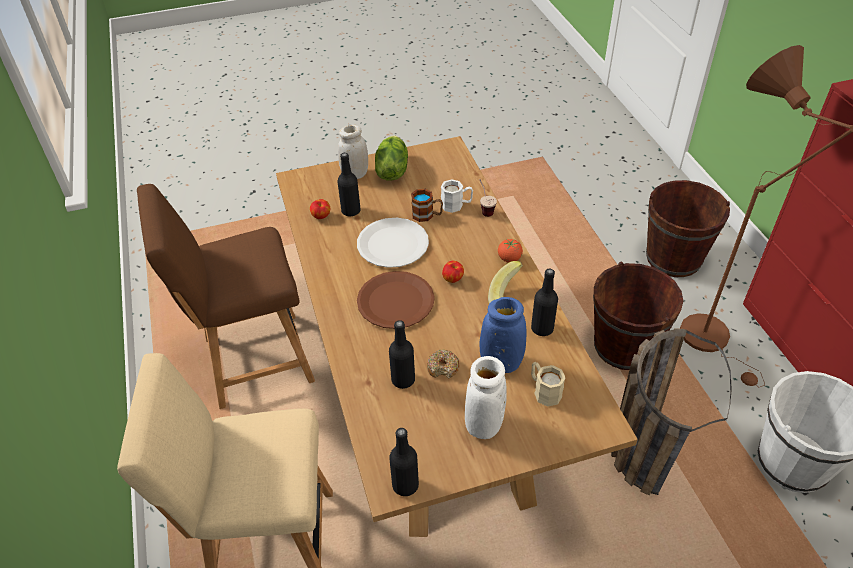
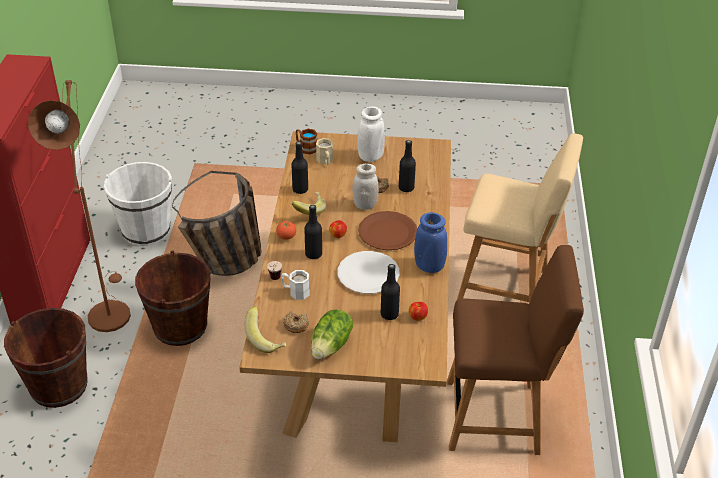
camera: 160 degrees left, 5 degrees down
white jar [338,125,368,179] -> white jar moved to [352,164,379,210]
black bottle [389,428,419,496] -> black bottle moved to [304,205,322,259]
mug [411,189,443,222] -> mug moved to [296,129,317,154]
blue vase [480,297,526,373] -> blue vase moved to [414,212,447,273]
none -> banana [245,306,286,353]
none -> donut [283,311,309,333]

